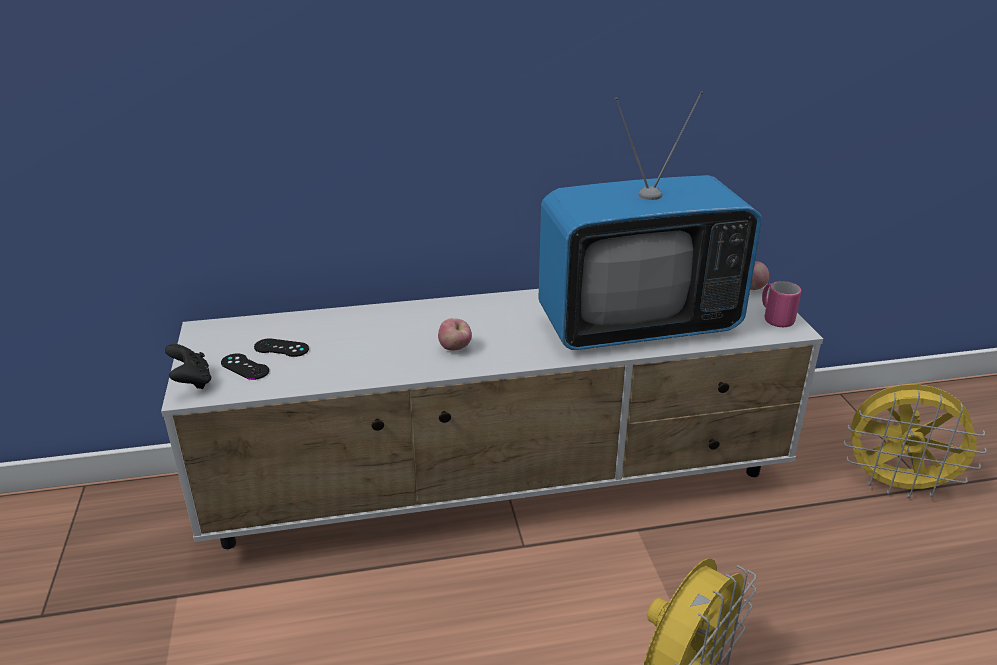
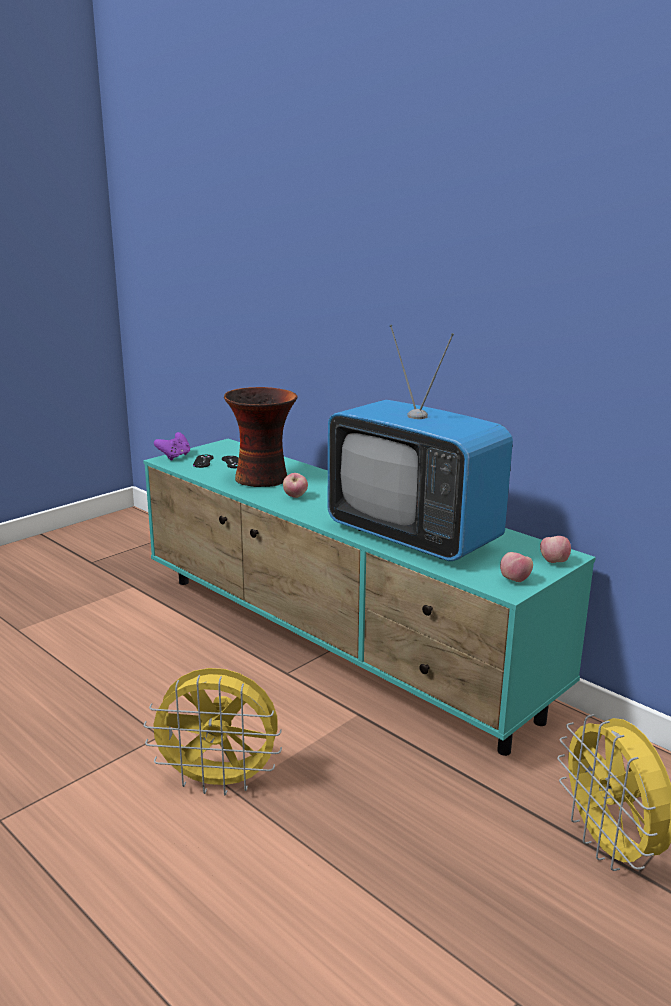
camera: 55 degrees right, 10 degrees down
white tv stand [161,283,823,549] -> turquoise tv stand [143,439,596,756]
black game controller [165,344,211,389] -> purple game controller [154,432,190,461]
pink mug [762,281,801,327] -> apple [500,552,533,582]
none -> vase [224,387,297,487]

